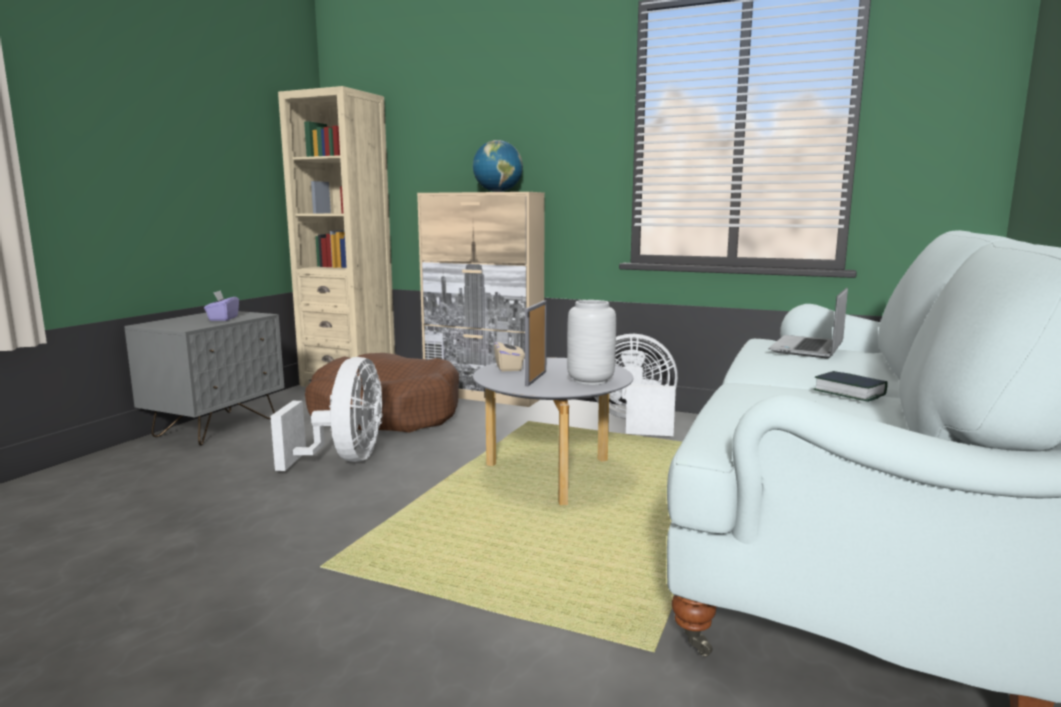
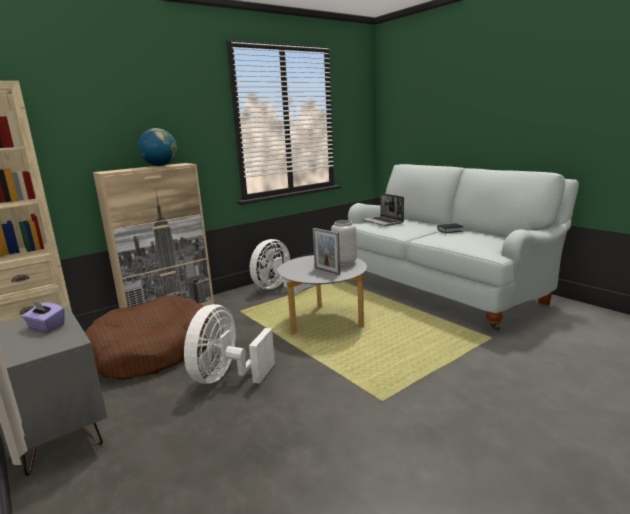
camera: 60 degrees left, 5 degrees up
white fan [270,357,383,471] -> white fan turned 105 degrees counterclockwise [184,304,275,384]
beige tissue box [494,335,525,372] -> none

